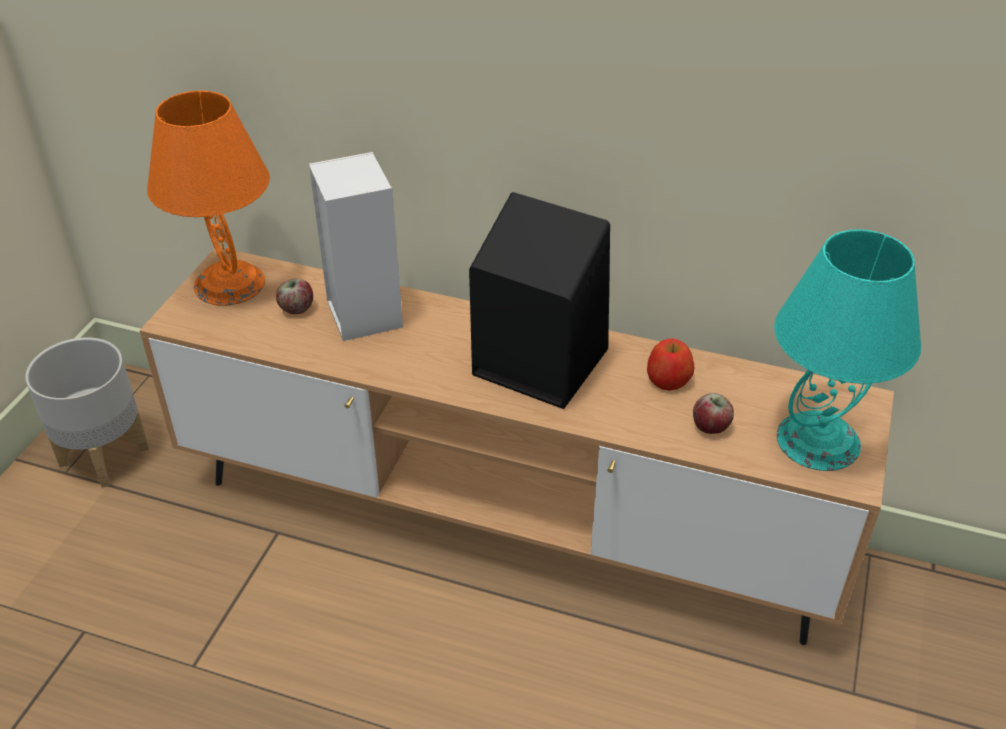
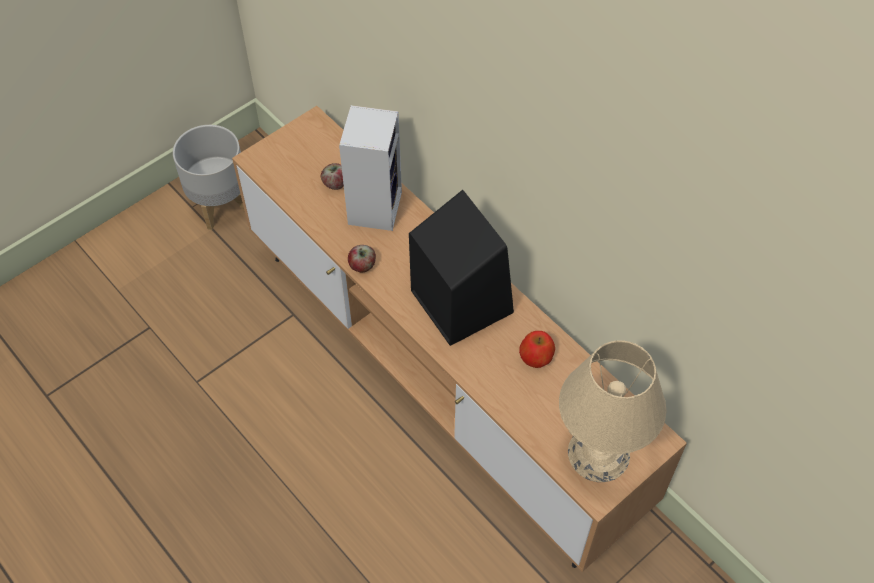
camera: 30 degrees right, 15 degrees up
orange table lamp [147,91,270,306] -> none
apple [693,393,734,434] -> apple moved to [348,245,376,273]
turquoise table lamp [774,229,921,471] -> beige table lamp [559,340,666,482]

